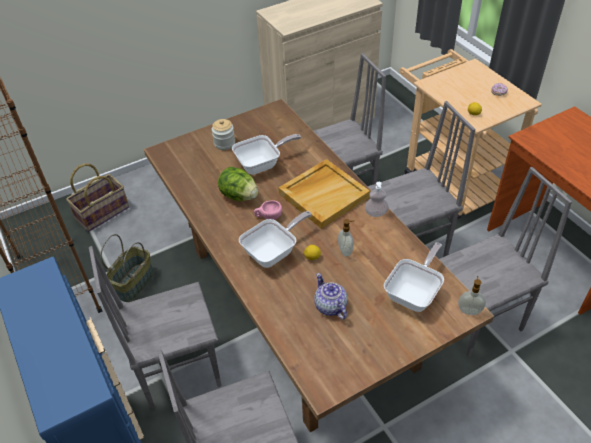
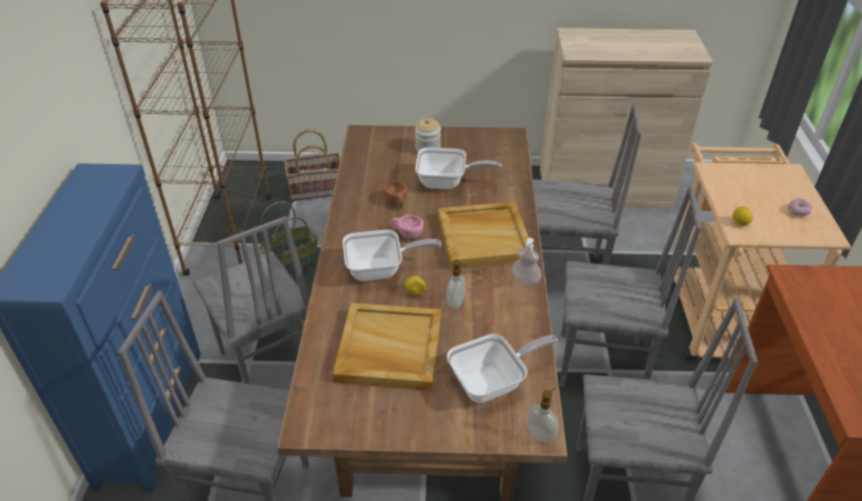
camera: 30 degrees right, 5 degrees down
grey chair [89,246,222,409] -> grey chair turned 135 degrees counterclockwise [193,216,309,384]
lettuce [218,167,258,201] -> brown cup [383,181,407,208]
teapot [314,273,348,319] -> beige tray [333,303,441,391]

